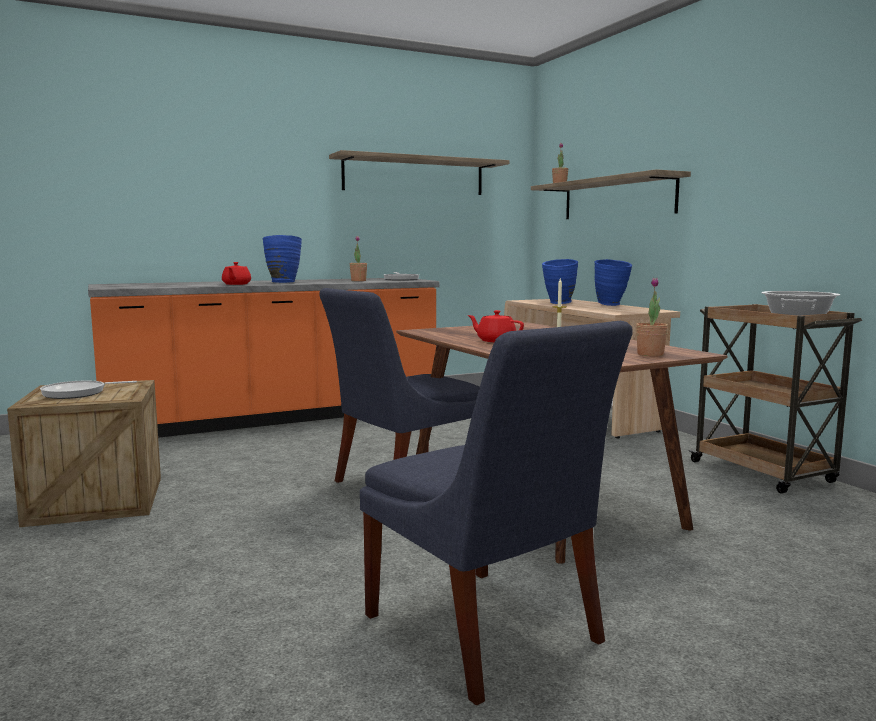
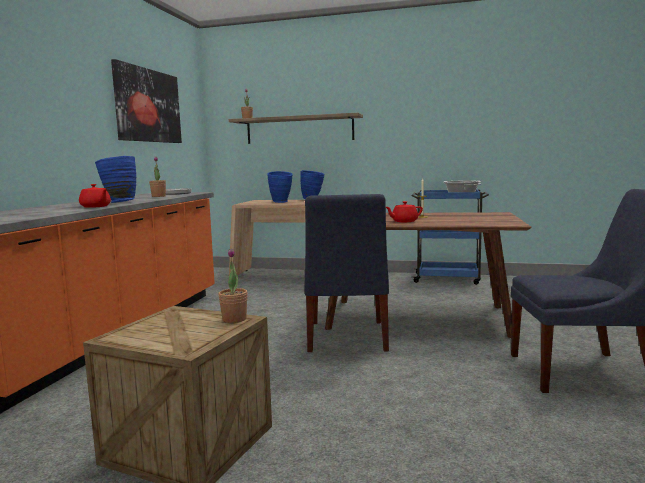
camera: 50 degrees left, 0 degrees up
frying pan [40,381,137,399] -> none
shelf [329,150,509,195] -> picture [111,59,182,143]
potted plant [636,277,668,357] -> potted plant moved to [218,249,248,323]
brown cart [688,304,862,494] -> blue cart [411,189,489,285]

